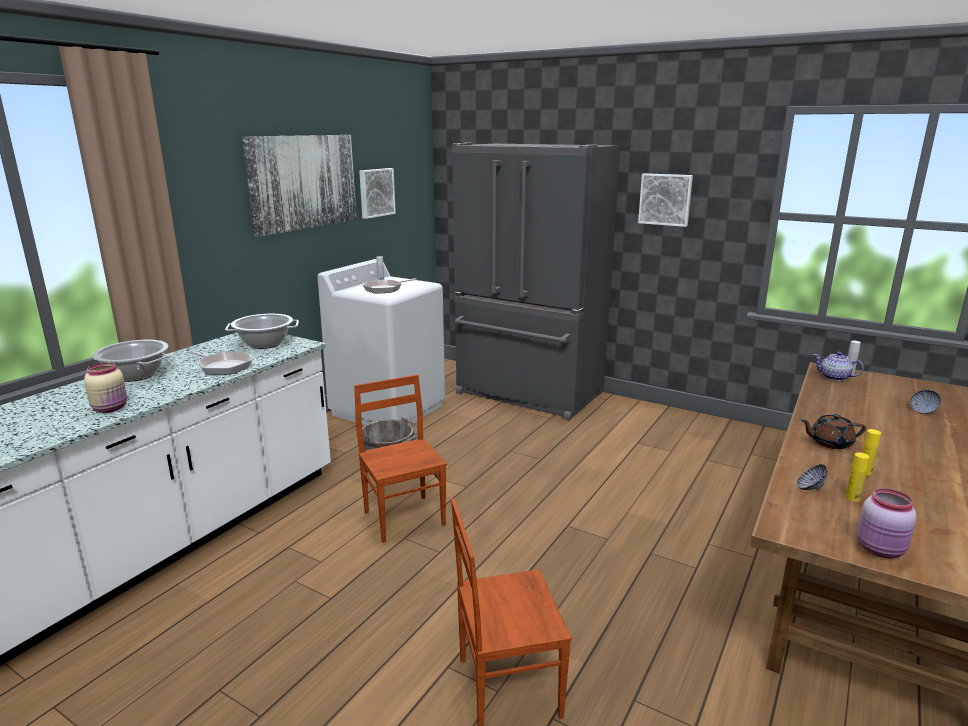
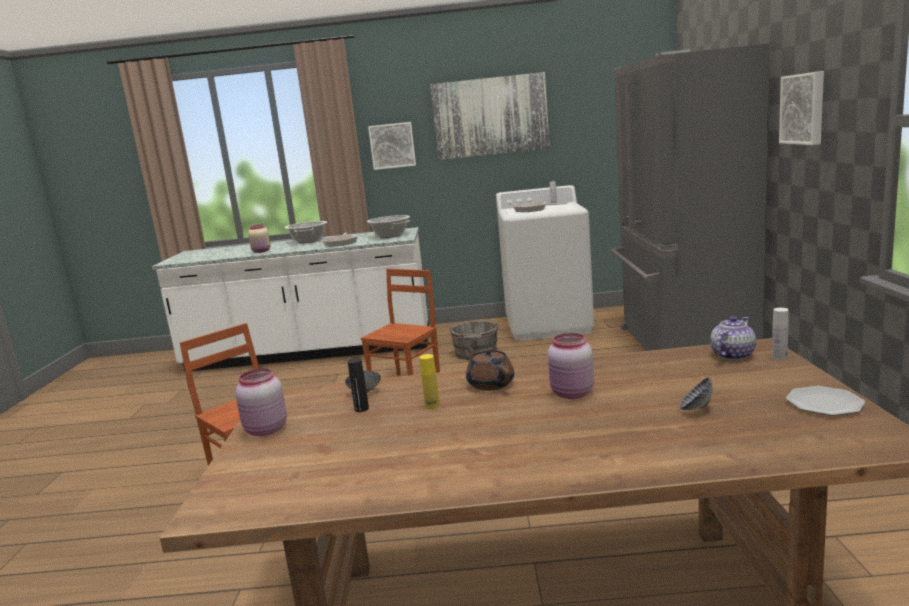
camera: 60 degrees right, 5 degrees down
picture [359,168,396,219] -> picture moved to [368,122,416,170]
teapot [813,352,864,381] -> teapot turned 45 degrees clockwise [711,316,756,360]
yellow bottle [845,452,870,502] -> black bottle [348,358,369,412]
none -> pink jar [548,333,594,399]
none -> plate [786,386,865,416]

